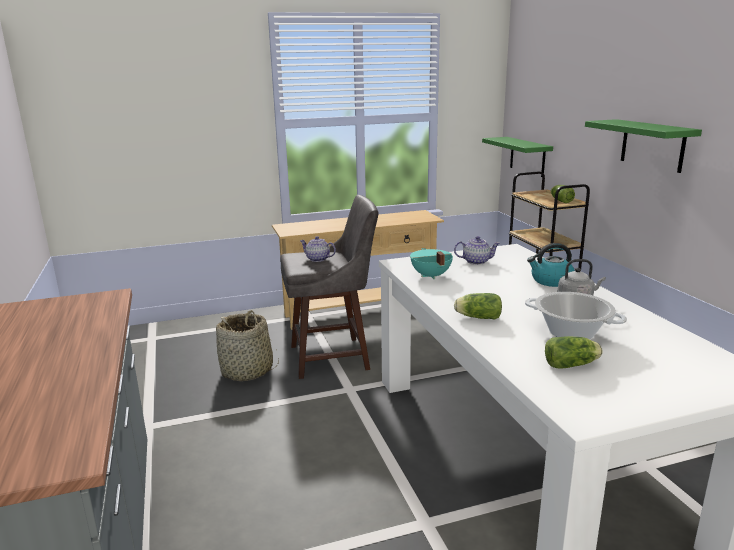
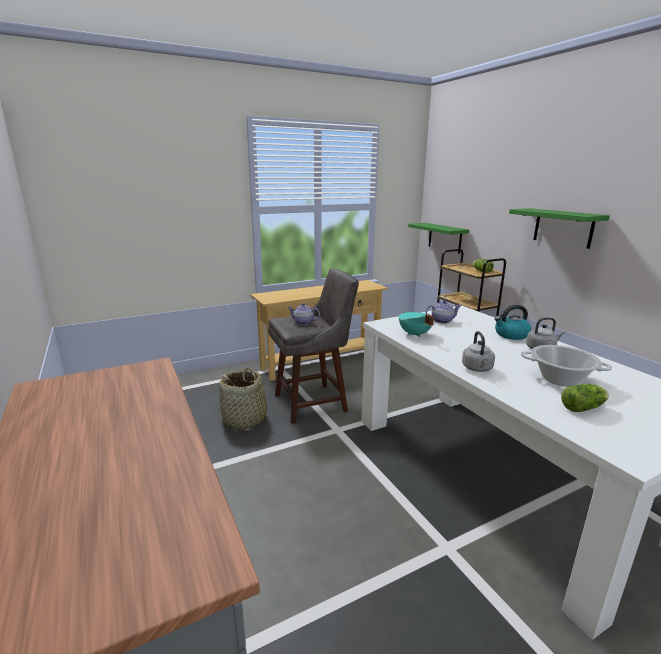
camera: 10 degrees left, 0 degrees up
lettuce [454,293,502,320] -> grey kettle [462,331,495,372]

